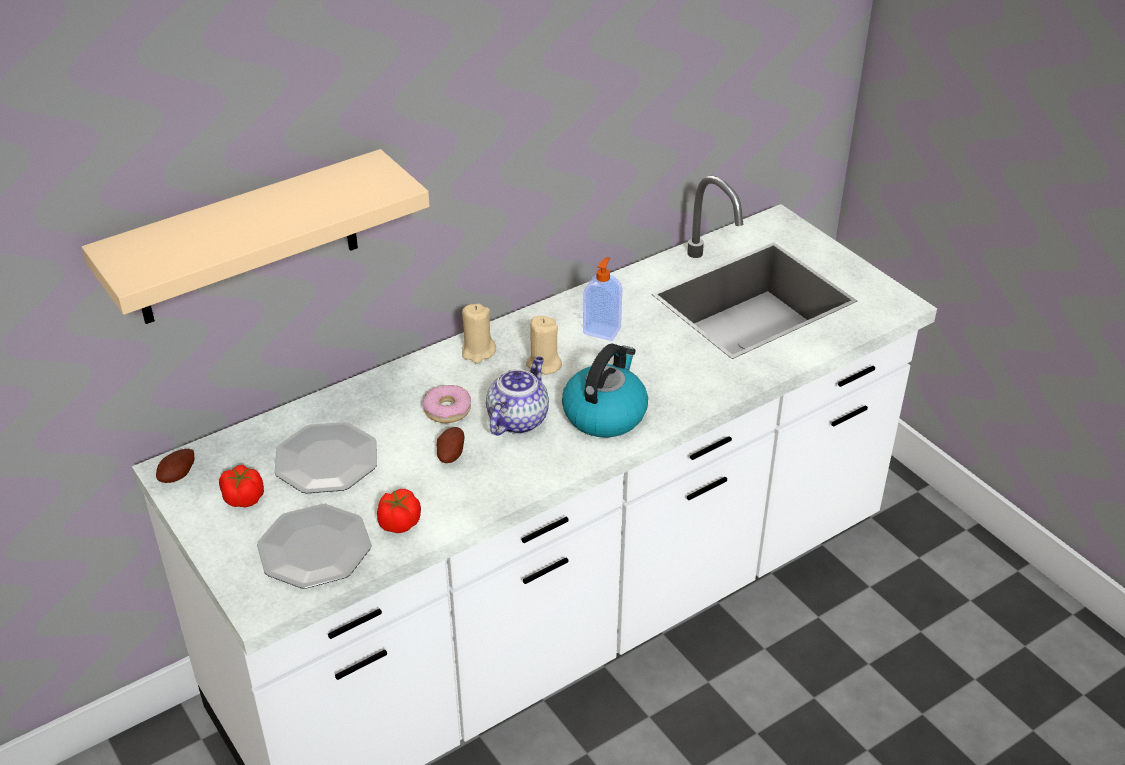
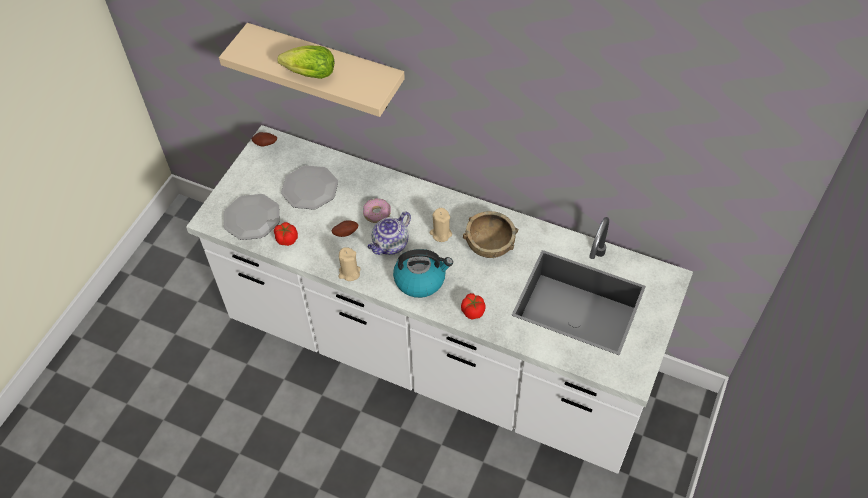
camera: 60 degrees right, 15 degrees up
tomato [219,465,264,507] -> tomato moved to [461,293,486,320]
beige candle [462,303,496,364] -> beige candle moved to [338,247,361,281]
teapot [486,357,549,435] -> teapot turned 135 degrees clockwise [368,212,411,255]
soap dispenser [583,257,622,341] -> brown bowl [463,211,518,258]
none -> lettuce [278,46,335,79]

